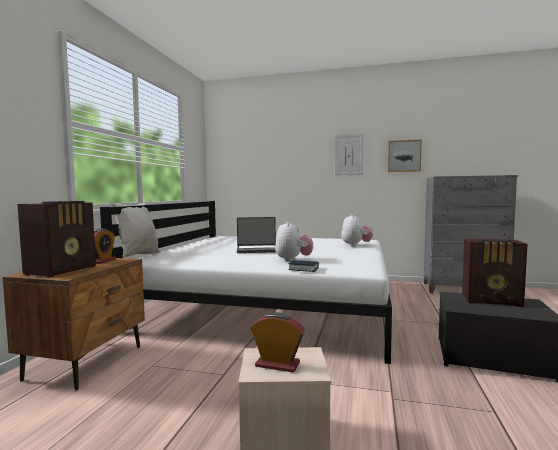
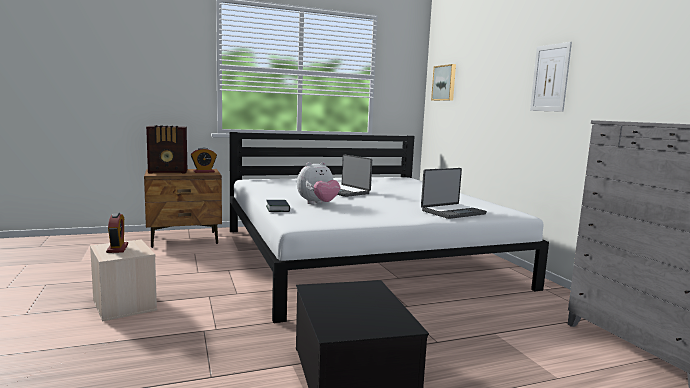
camera: 55 degrees right, 5 degrees up
white pillow [110,202,161,258] -> none
plush toy [341,214,373,246] -> laptop [421,168,487,219]
picture [388,140,422,172] -> picture moved to [431,64,456,101]
radio [462,238,528,307] -> none

